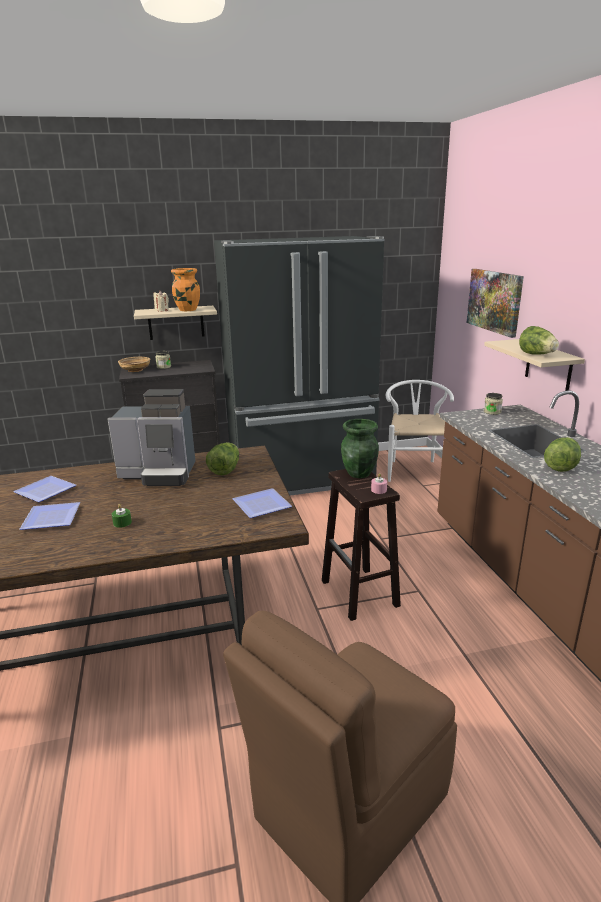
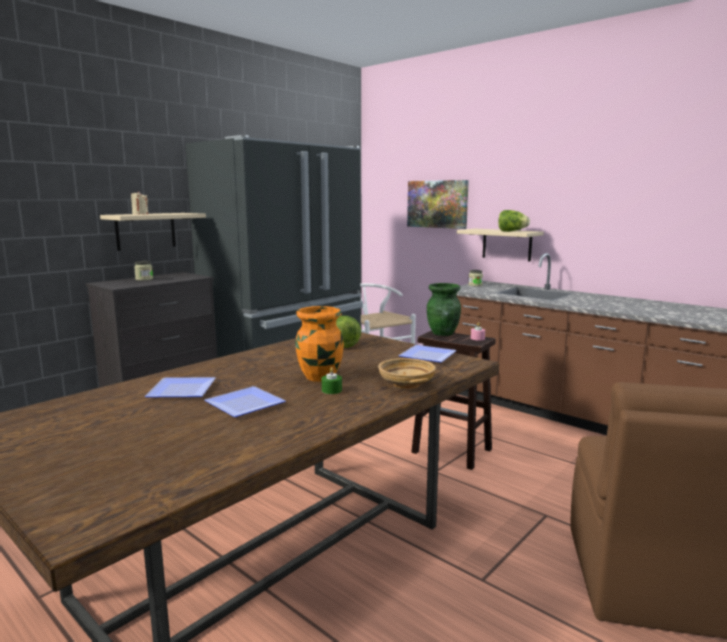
camera: 35 degrees left, 10 degrees down
coffee machine [108,389,195,486] -> none
beige bowl [118,357,150,372] -> beige bowl moved to [378,358,436,389]
orange vase [171,268,200,311] -> orange vase moved to [295,306,344,382]
lettuce [544,437,581,472] -> none

